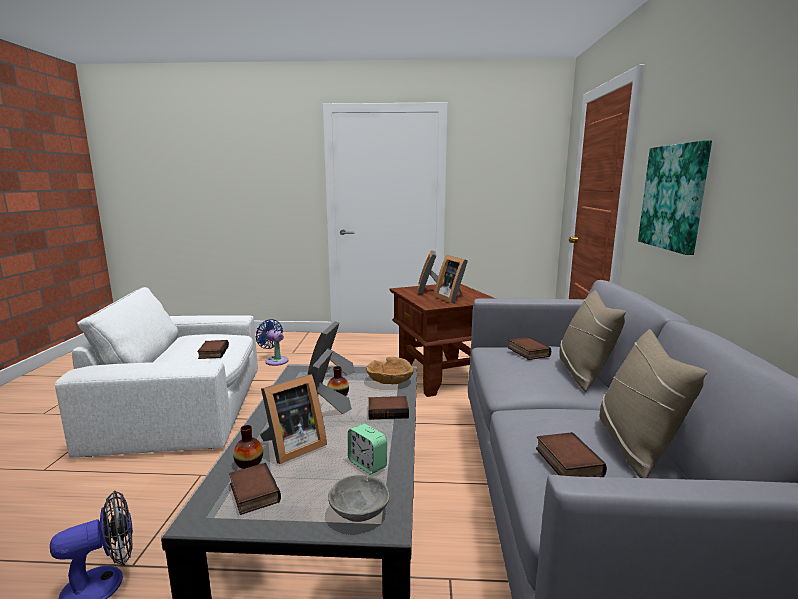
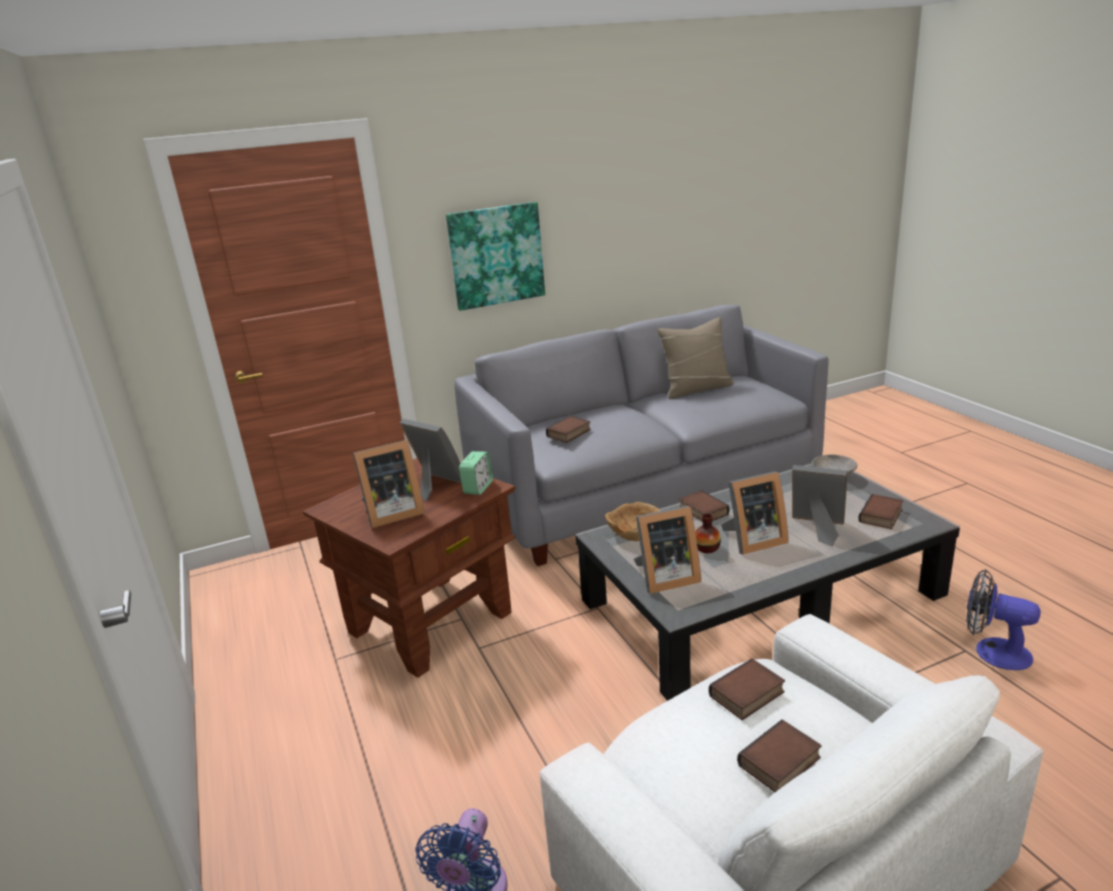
camera: 115 degrees left, 10 degrees up
vase [233,425,263,469] -> none
alarm clock [348,424,387,474] -> alarm clock moved to [459,451,493,495]
picture frame [434,255,468,304] -> picture frame turned 90 degrees counterclockwise [400,419,462,502]
book [536,432,607,477] -> book moved to [737,720,822,792]
beige pillow [559,290,626,392] -> none

